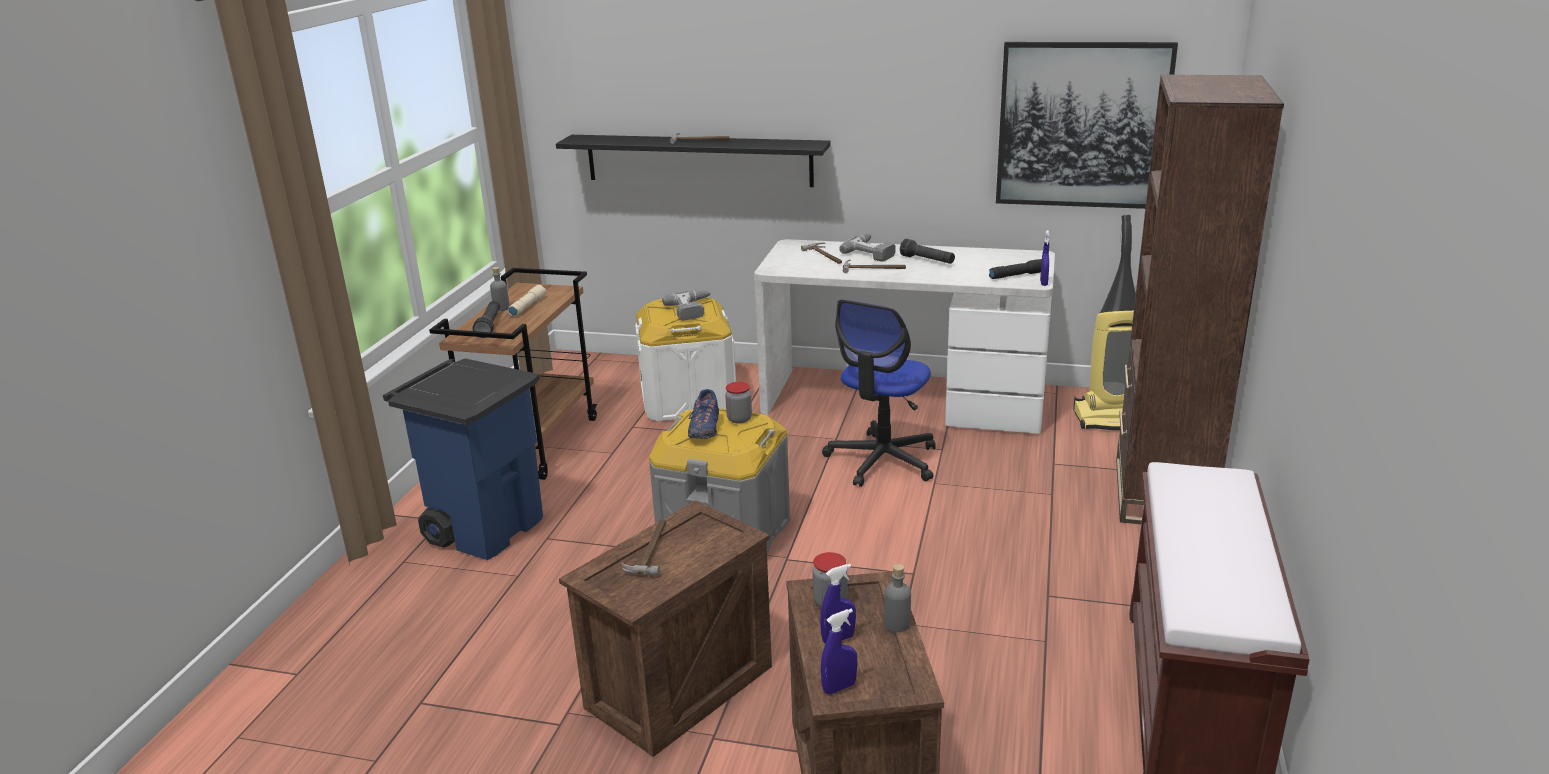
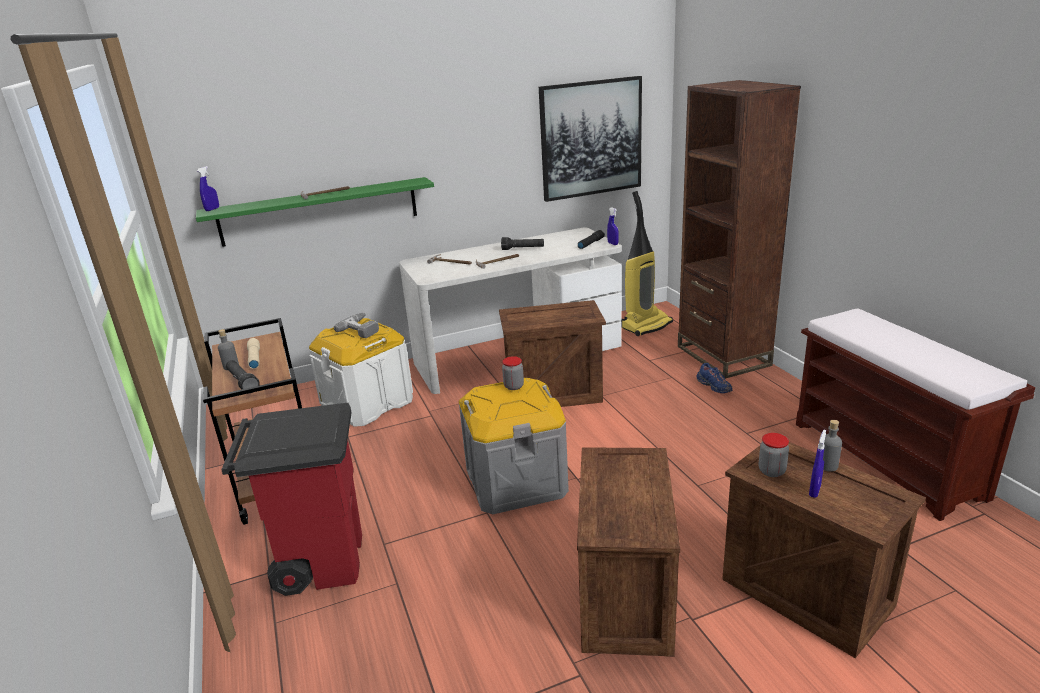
camera: 35 degrees left, 0 degrees up
blue trash can [383,358,543,560] -> red trash can [221,403,362,596]
black shelf [556,135,831,187] -> green shelf [196,177,434,247]
hammer [621,520,666,575] -> none
blue shoe [688,389,719,439] -> blue shoe moved to [697,363,733,393]
blue spray bottle [821,608,858,694] -> blue spray bottle moved to [197,166,219,211]
office chair [822,299,936,487] -> crate [499,300,606,407]
power drill [839,234,896,262] -> none

